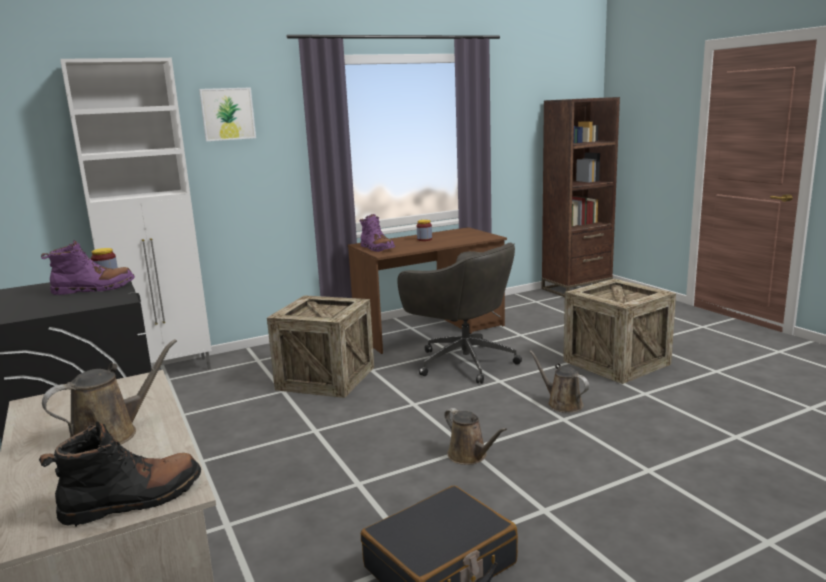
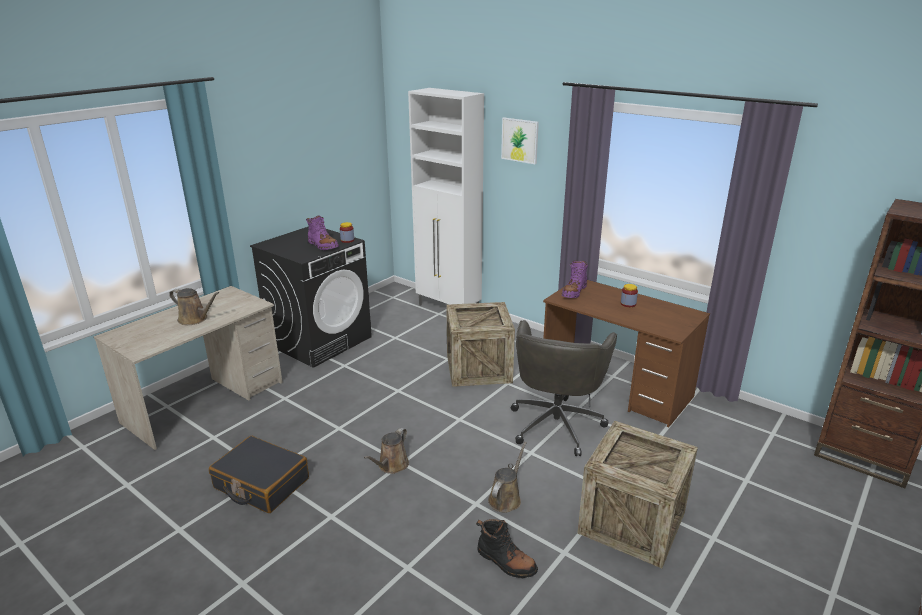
camera: 65 degrees right, 10 degrees up
black boot [39,421,201,526] -> black boot moved to [476,519,538,578]

